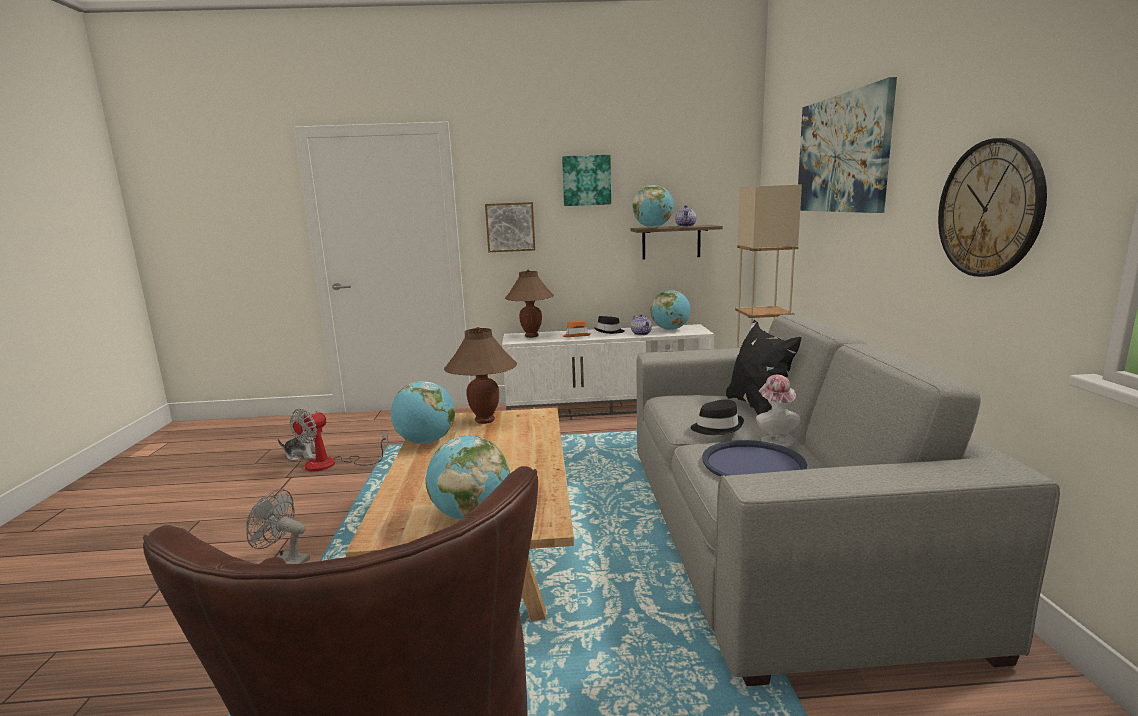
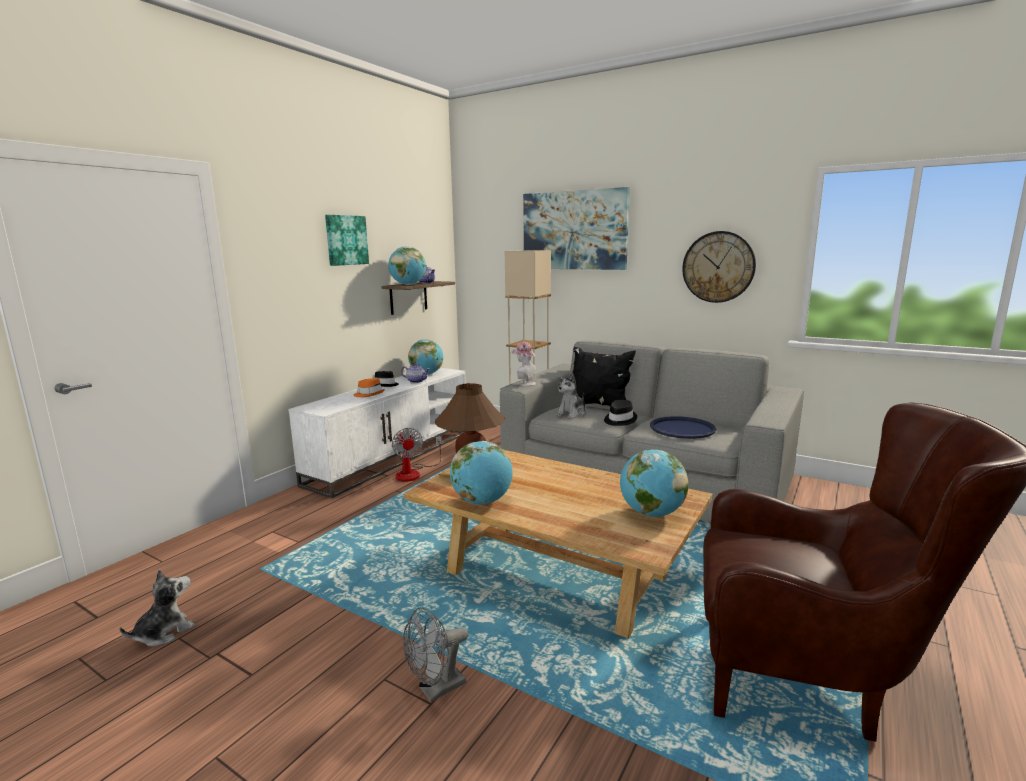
camera: 55 degrees left, 0 degrees up
fan [289,409,388,472] -> fan moved to [392,428,442,482]
picture [485,202,535,252] -> none
brown table lamp [505,269,554,338] -> none
hat [756,375,800,447] -> hat moved to [511,342,536,386]
none -> plush toy [556,373,586,419]

